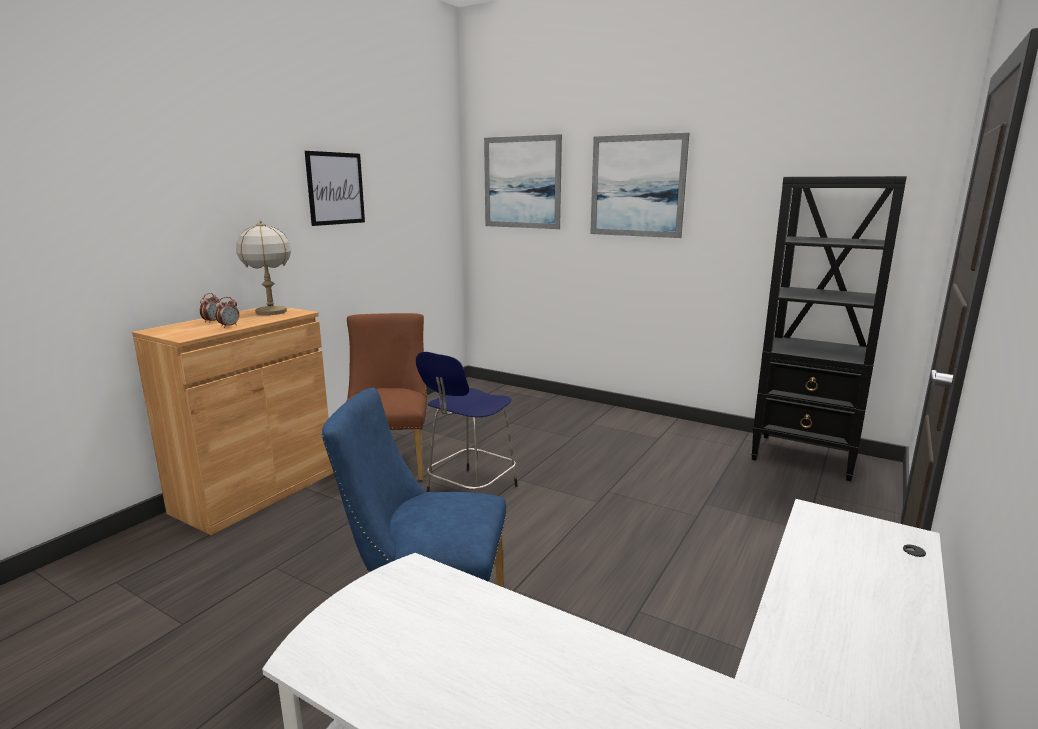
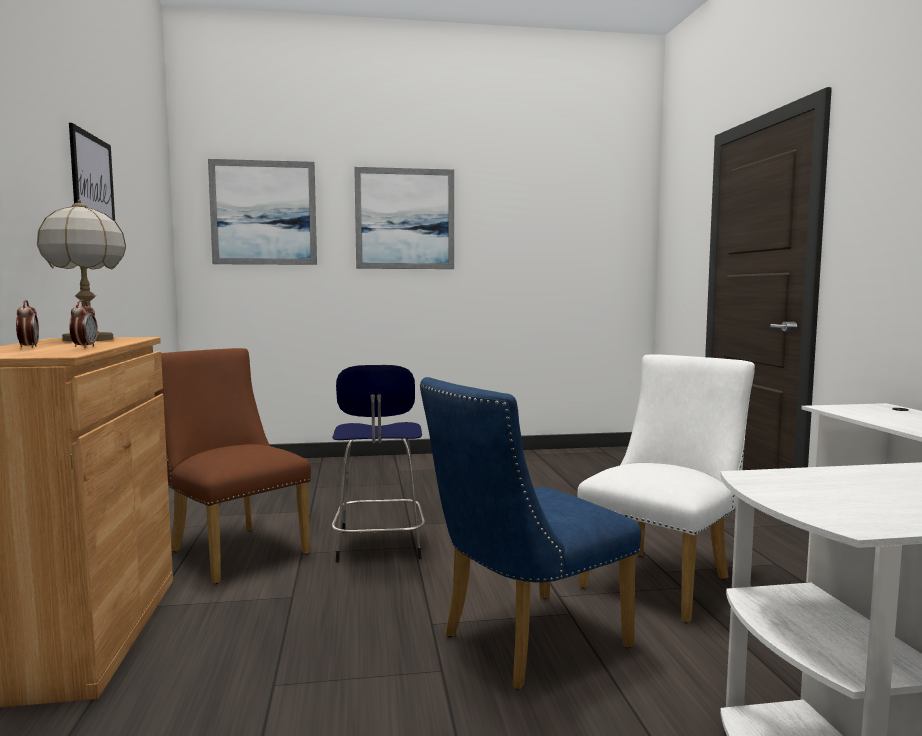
camera: 40 degrees left, 10 degrees down
black bookcase [751,176,907,481] -> none
none -> white chair [577,354,755,623]

